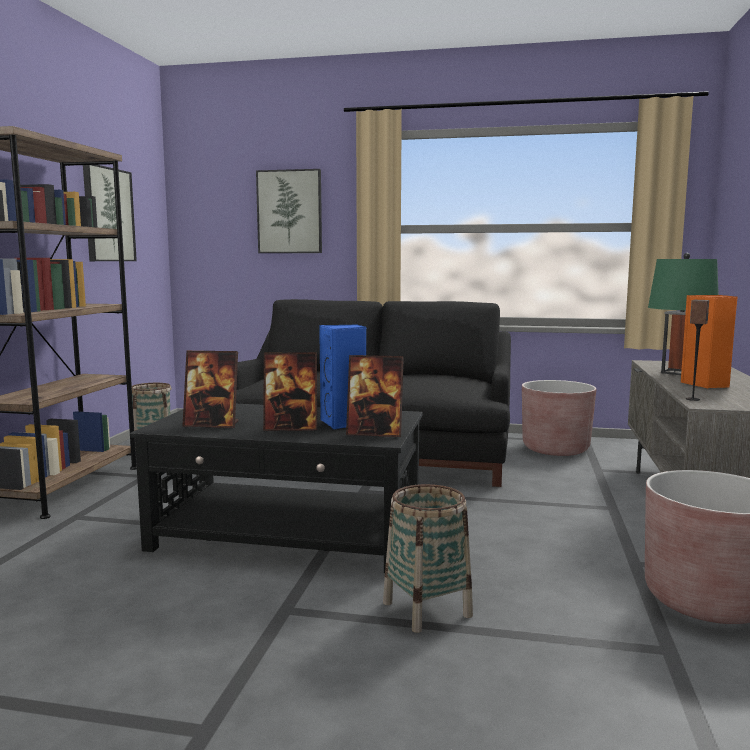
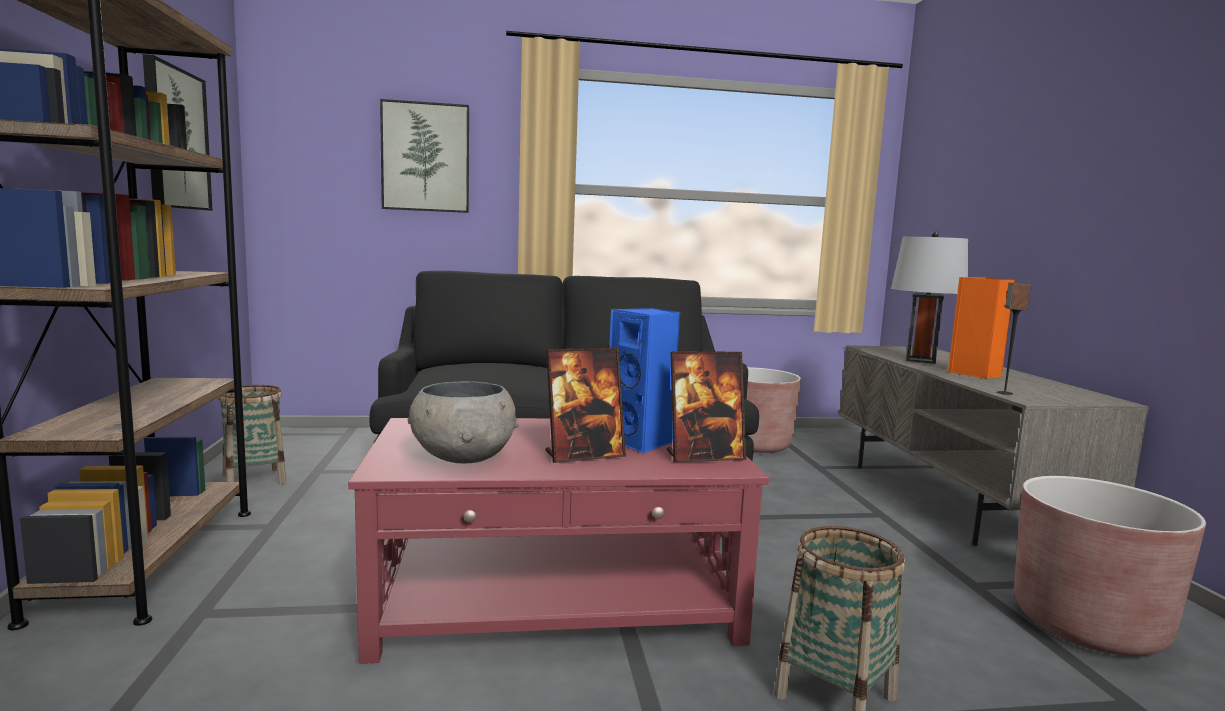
camera: 20 degrees left, 0 degrees up
black coffee table [130,404,423,574] -> red coffee table [348,418,769,664]
picture frame [182,351,239,428] -> grey bowl [407,381,519,463]
green table lamp [648,253,719,375] -> grey table lamp [891,231,968,364]

